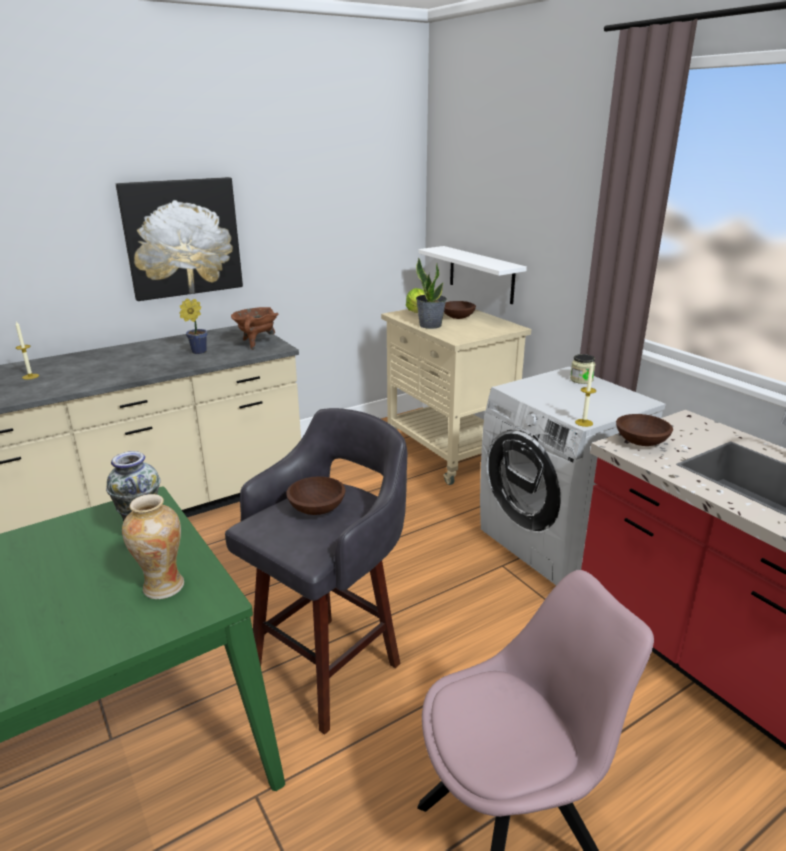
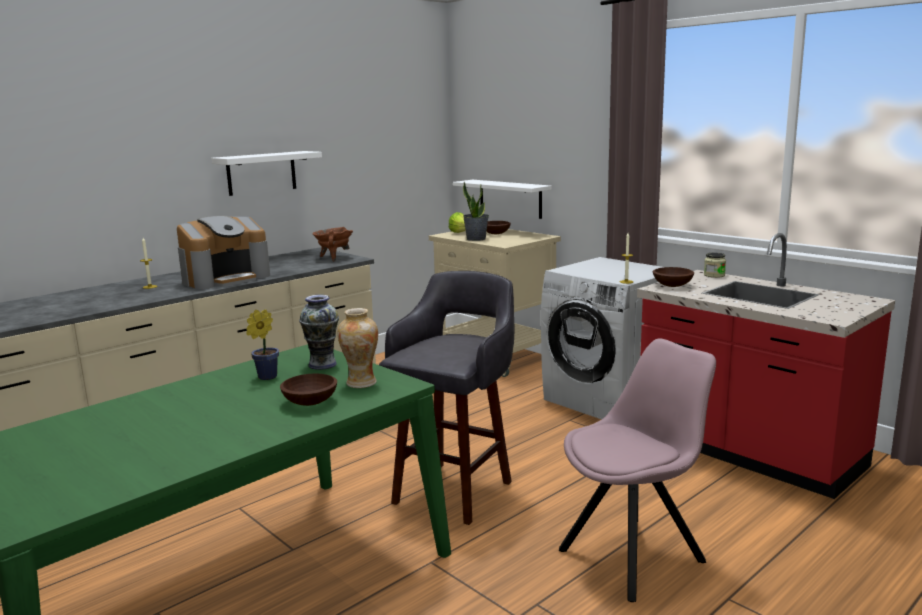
camera: 10 degrees left, 10 degrees down
picture [116,177,243,301] -> white shelf [211,151,322,196]
potted plant [179,298,208,354] -> potted plant moved to [246,310,279,380]
brown bowl [286,476,346,515] -> brown bowl moved to [280,374,337,406]
jar [570,354,596,384] -> jar moved to [704,253,726,278]
none -> coffee machine [177,216,270,289]

